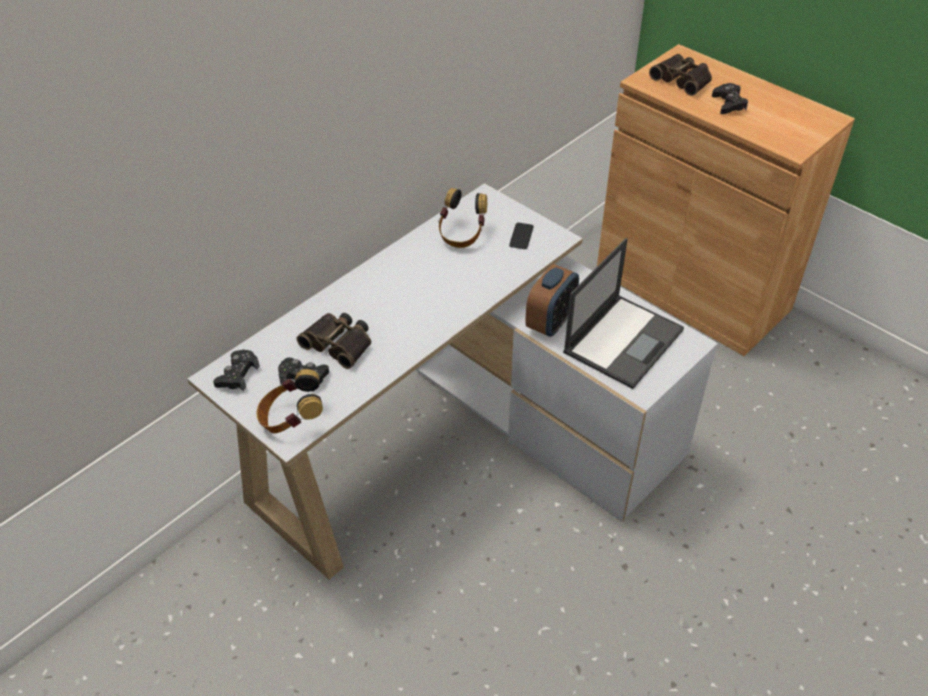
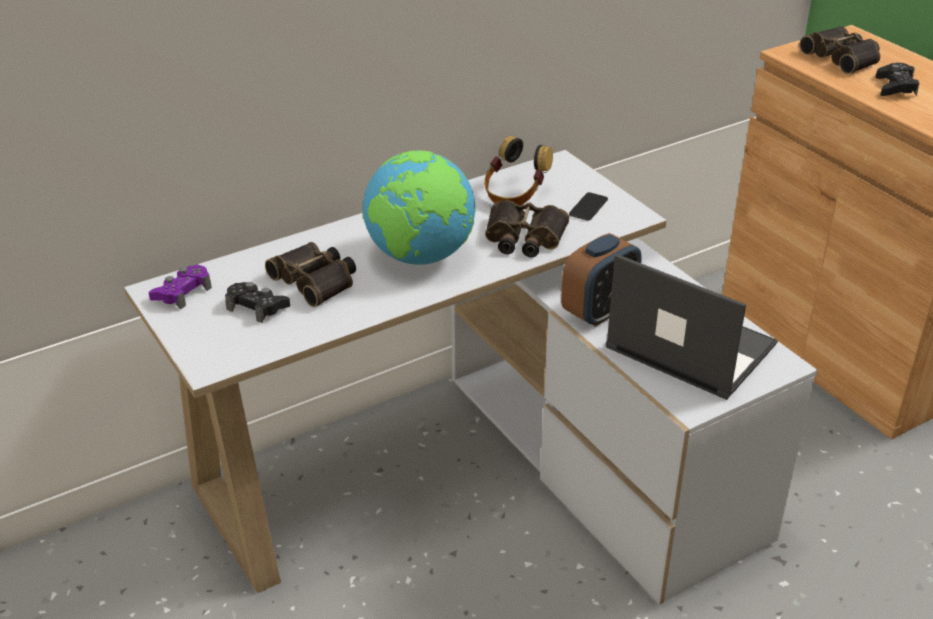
camera: 15 degrees right, 10 degrees down
black game controller [213,349,259,391] -> purple game controller [149,264,212,310]
headphones [256,369,323,433] -> none
laptop [563,238,684,389] -> laptop turned 105 degrees counterclockwise [606,254,778,400]
none -> globe [363,150,476,265]
none -> binoculars [485,200,569,257]

